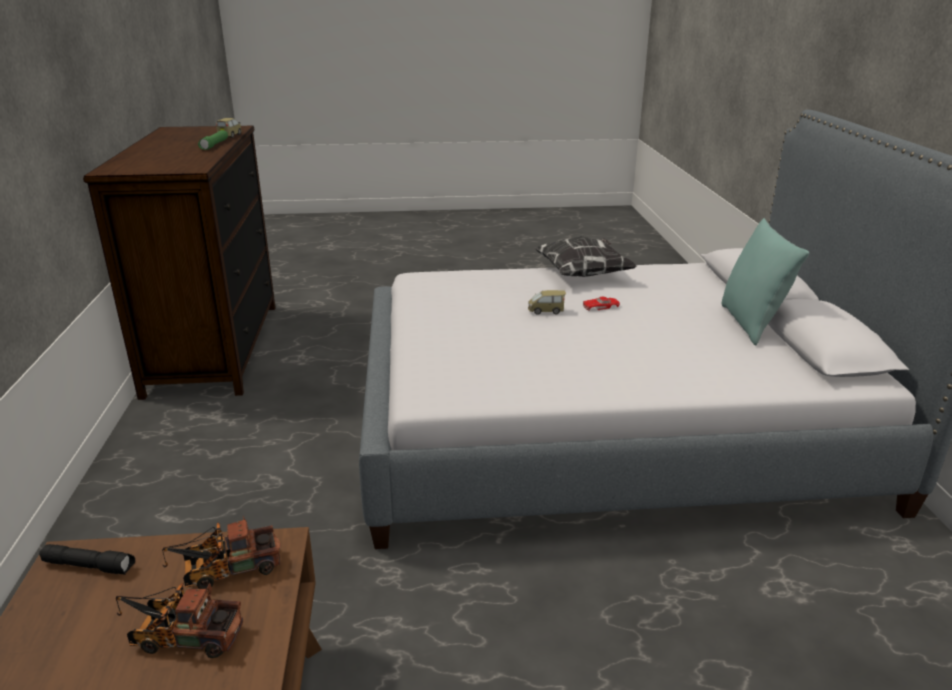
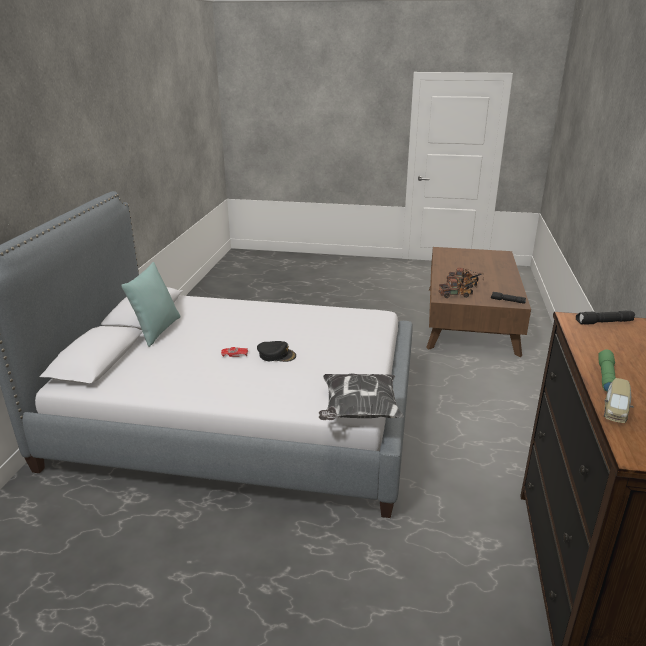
camera: 165 degrees left, 0 degrees up
toy car [528,290,566,315] -> black cap [257,341,296,362]
pillow [534,236,637,277] -> pillow moved to [319,373,404,420]
none -> black flashlight [576,311,635,325]

